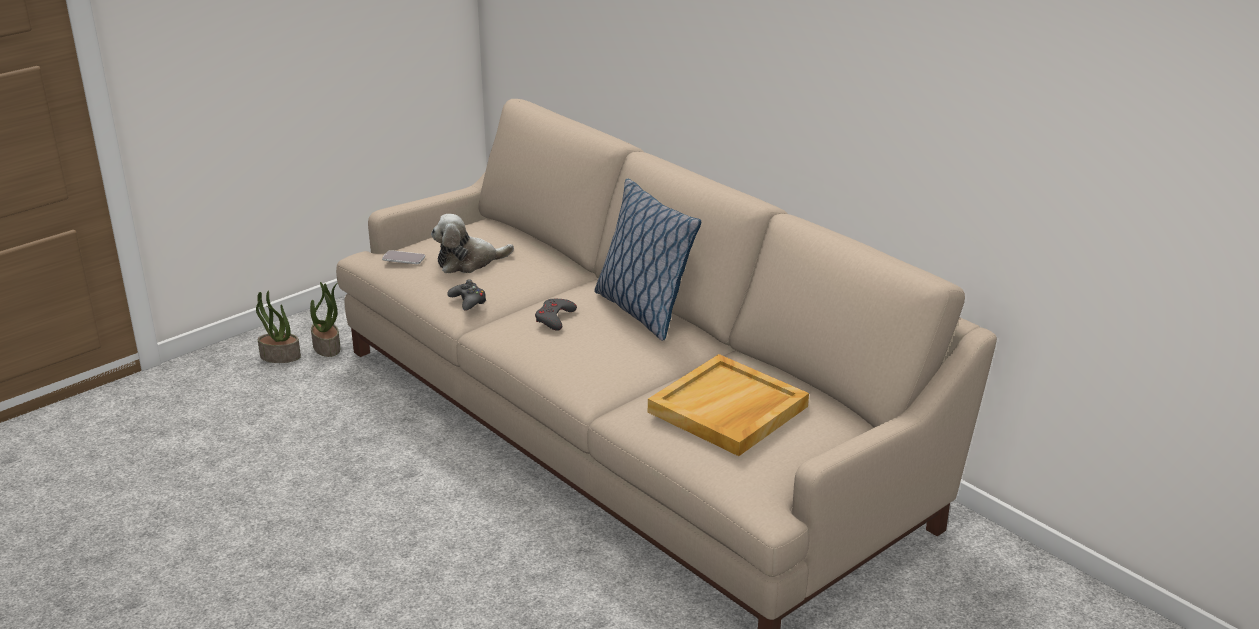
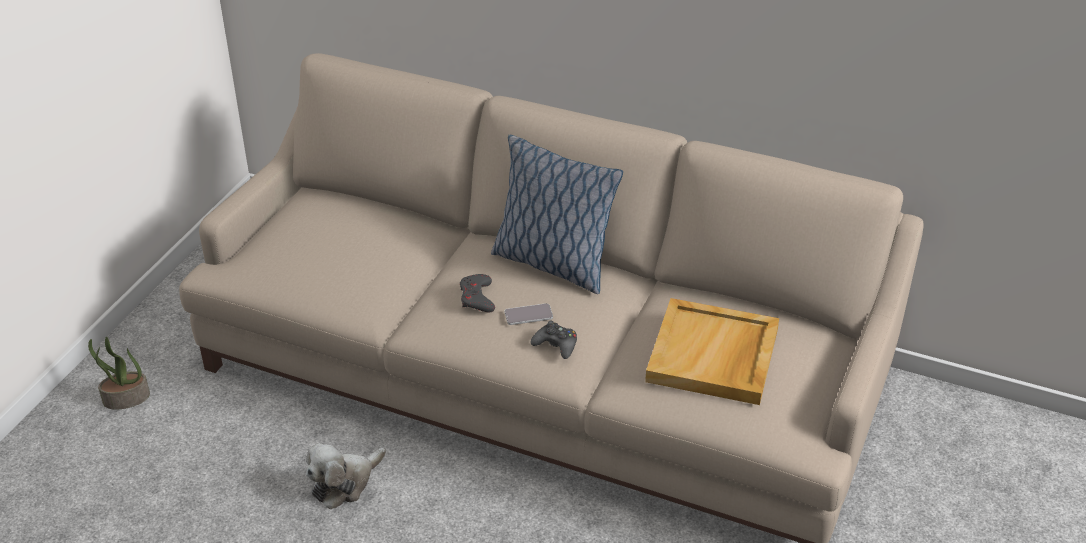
camera: 25 degrees left, 10 degrees up
potted plant [310,282,341,357] -> none
phone [382,250,425,264] -> phone moved to [505,303,553,325]
plush toy [431,214,514,273] -> plush toy moved to [306,443,386,509]
black game controller [447,279,486,311] -> black game controller moved to [531,321,577,359]

